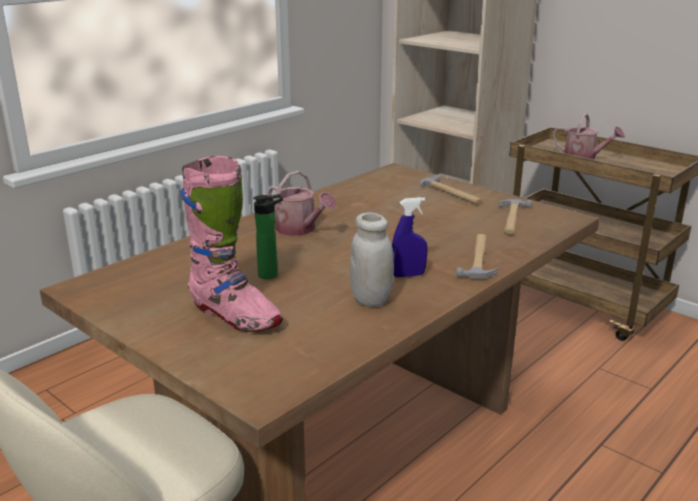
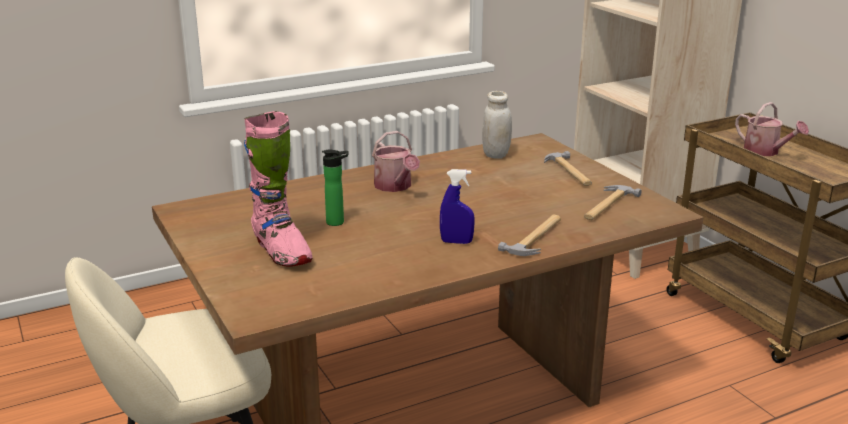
camera: 20 degrees right, 0 degrees up
white jar [350,213,394,307] -> white jar moved to [482,91,512,159]

